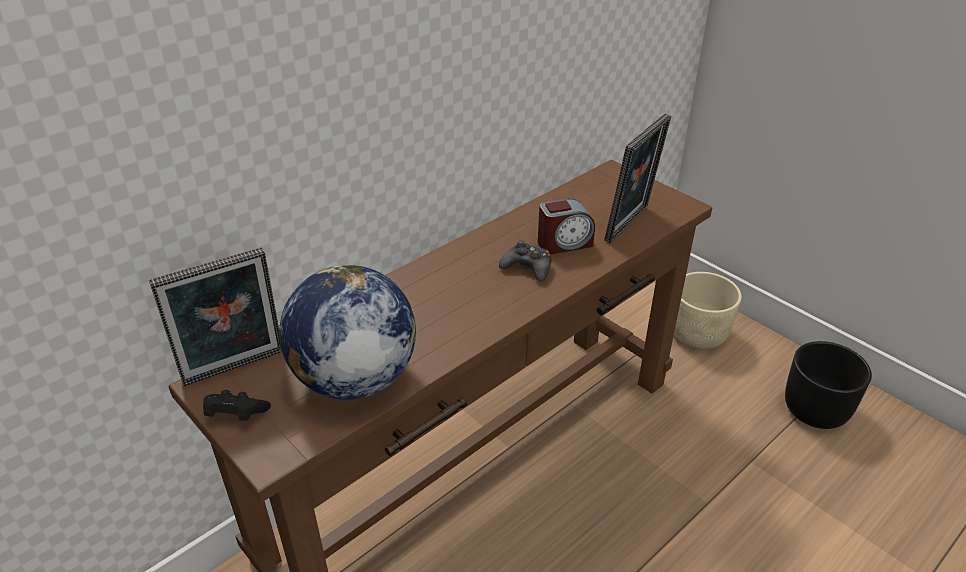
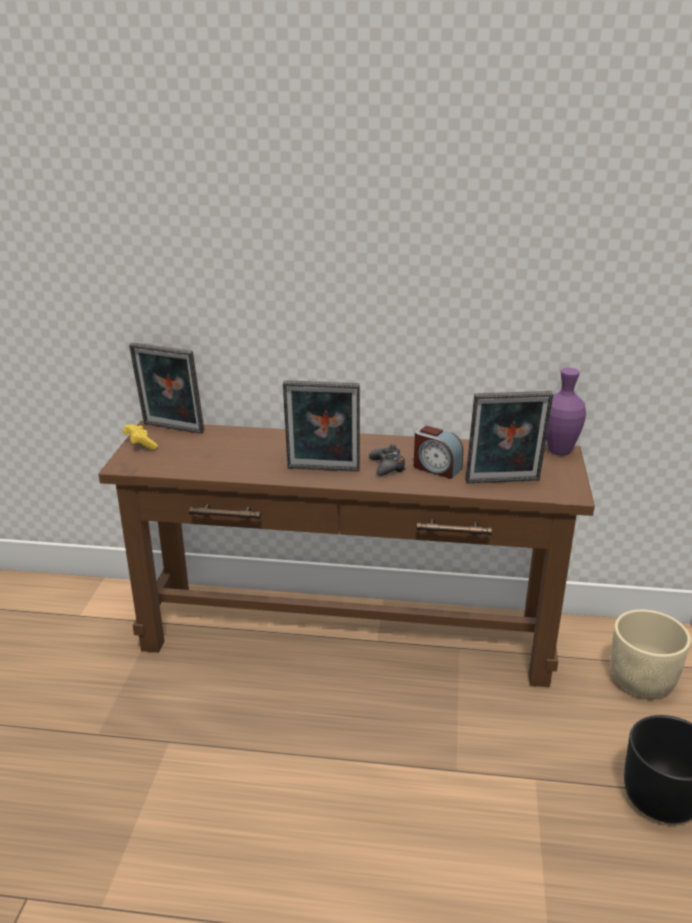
camera: 50 degrees right, 10 degrees down
black game controller [203,390,271,421] -> yellow game controller [123,424,158,450]
globe [279,265,416,400] -> none
none -> picture frame [283,380,360,471]
none -> purple vase [546,368,586,456]

